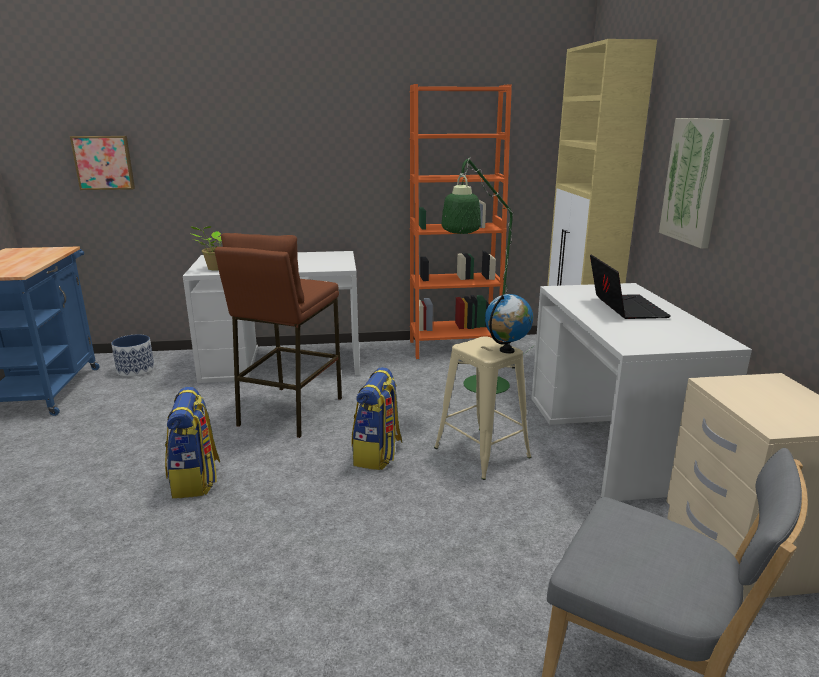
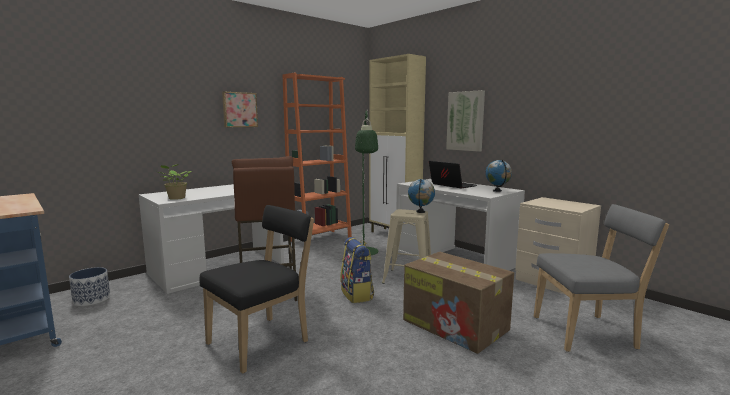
camera: 35 degrees left, 10 degrees down
picture [70,136,135,190] -> picture moved to [222,92,258,127]
backpack [165,387,220,499] -> black chair [199,205,314,374]
none -> cardboard box [403,252,514,354]
none -> globe [485,160,512,192]

